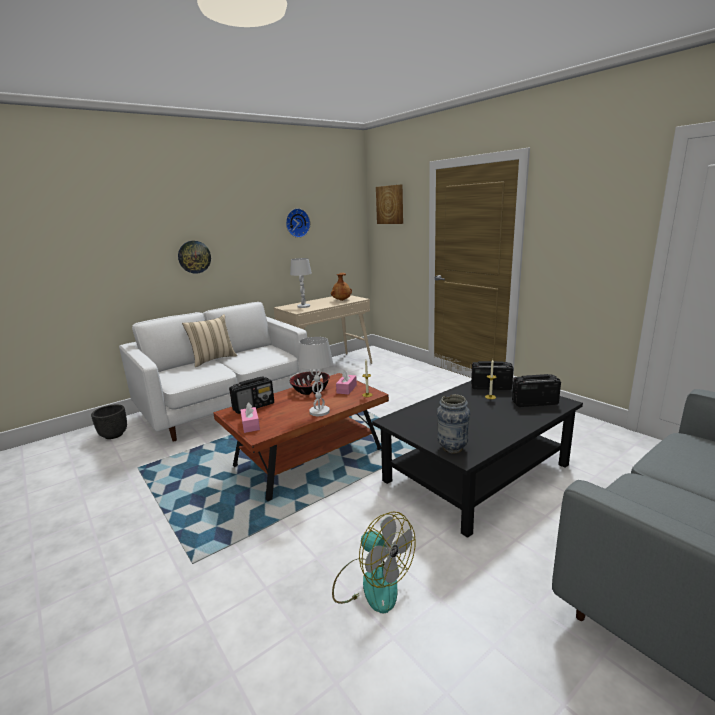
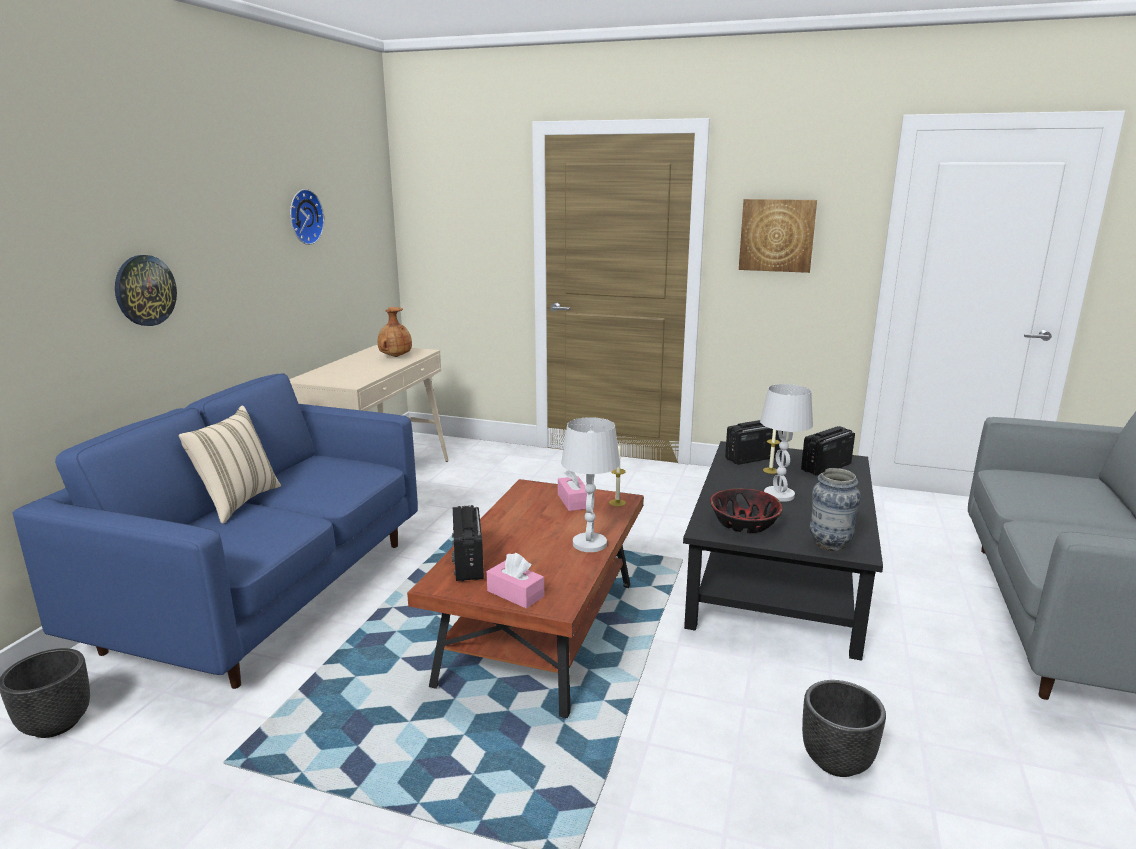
camera: 35 degrees left, 0 degrees up
white sofa [119,302,310,442] -> blue sofa [13,374,418,689]
radio [229,376,274,414] -> radio turned 150 degrees clockwise [452,505,484,581]
white table lamp [290,258,312,308] -> white table lamp moved to [760,384,813,502]
bowl [290,371,330,395] -> bowl moved to [710,489,783,533]
fan [332,512,416,613] -> black planter [802,680,886,777]
picture [376,184,403,224] -> picture moved to [739,199,817,273]

